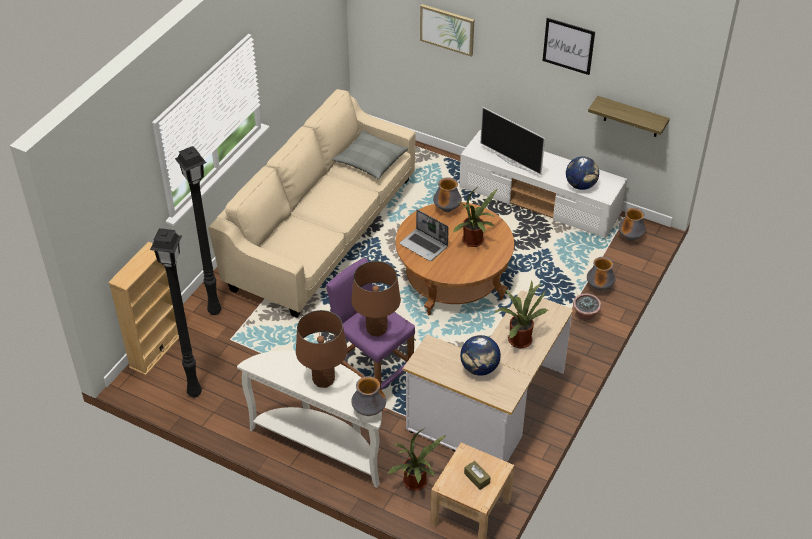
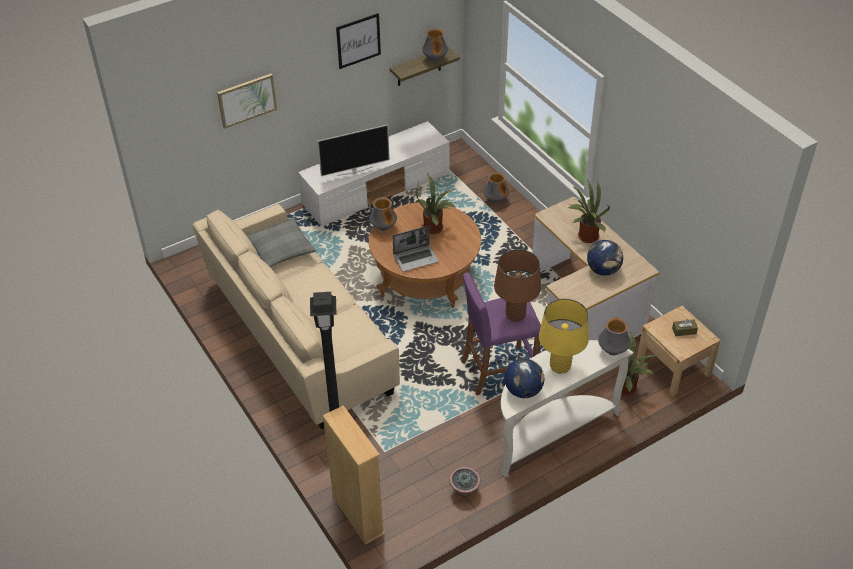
camera: 60 degrees left, 0 degrees up
black floor lamp [150,228,202,397] -> none
brown table lamp [296,310,348,388] -> yellow table lamp [539,299,589,374]
globe [566,157,599,190] -> globe moved to [505,359,544,398]
potted plant [573,293,601,321] -> potted plant moved to [449,467,480,497]
vase [618,208,646,241] -> vase moved to [422,28,448,62]

